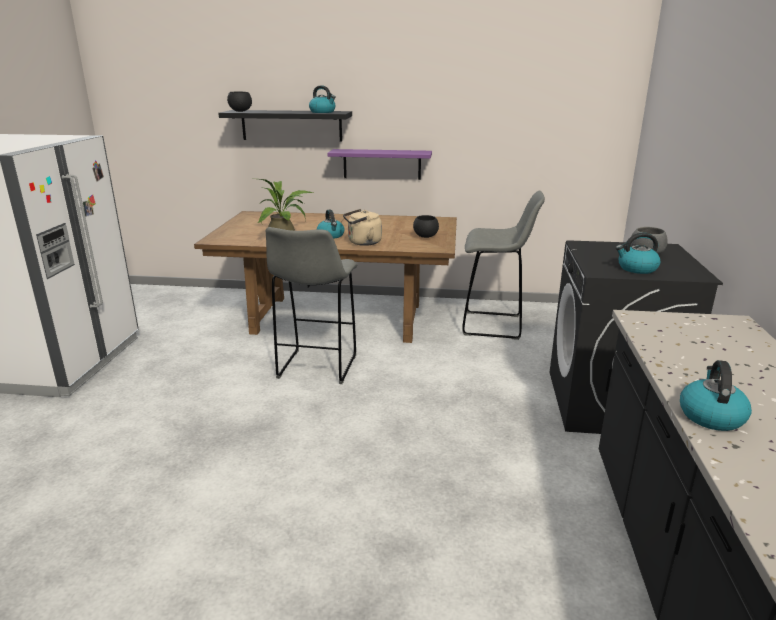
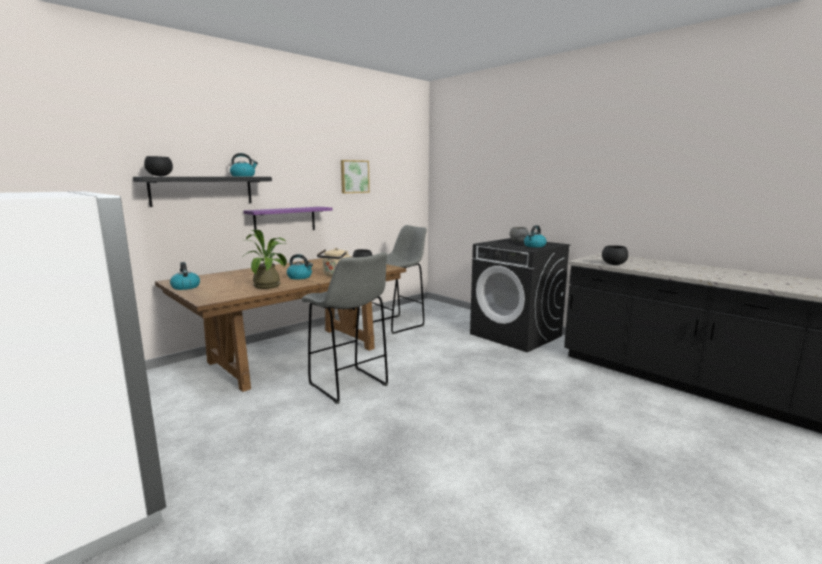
camera: 50 degrees left, 10 degrees down
kettle [680,360,752,431] -> kettle moved to [170,262,200,290]
none -> picture [341,160,370,193]
none -> black bowl [602,245,628,265]

